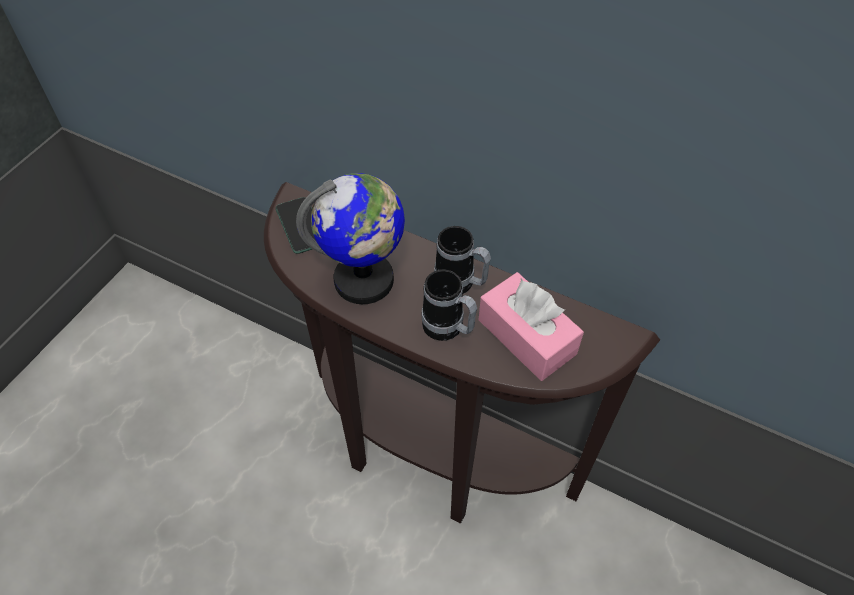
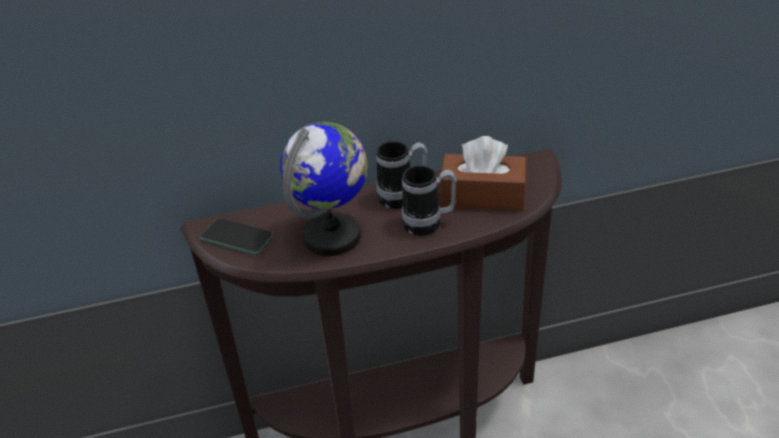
camera: 40 degrees left, 15 degrees down
pink tissue box [479,272,584,381] -> brown tissue box [440,136,526,211]

